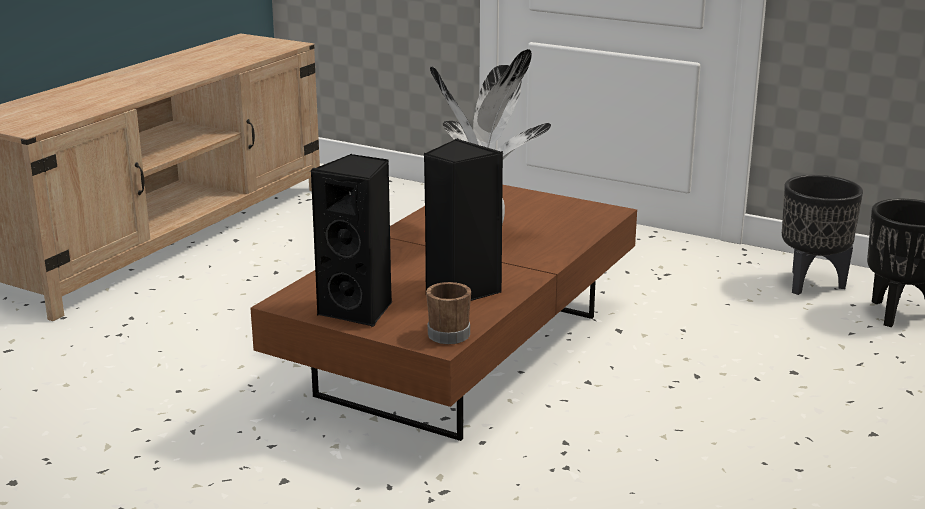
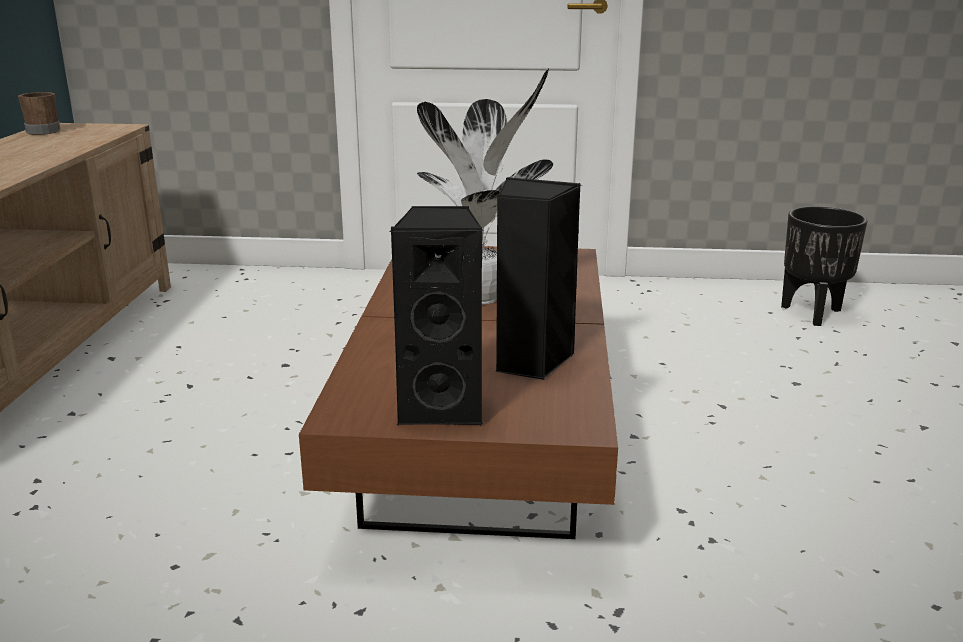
camera: 25 degrees left, 0 degrees up
brown mug [426,282,471,345] -> brown mug moved to [18,92,61,135]
black planter [782,175,863,295] -> none

